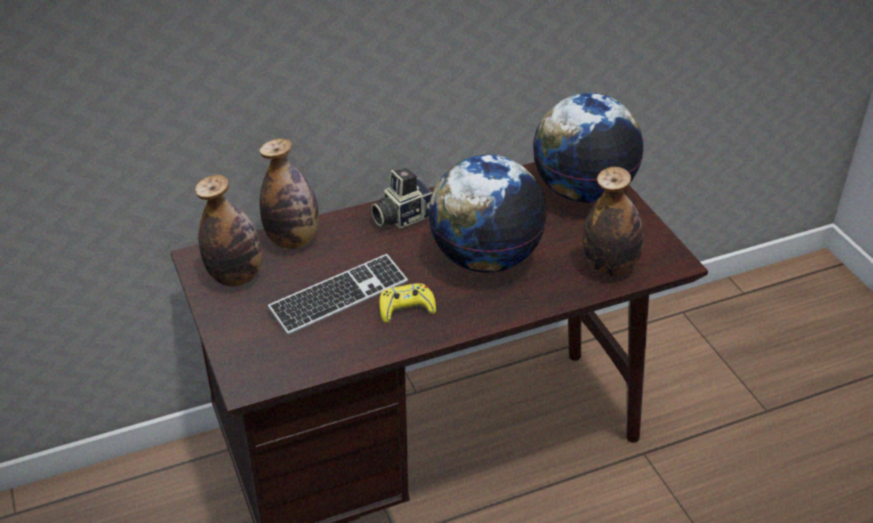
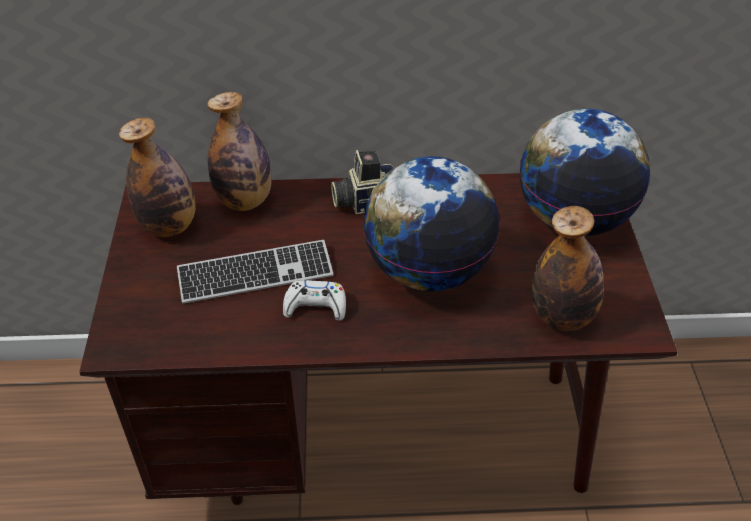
camera: 20 degrees right, 5 degrees up
yellow game controller [379,283,436,323] -> white game controller [283,280,346,321]

